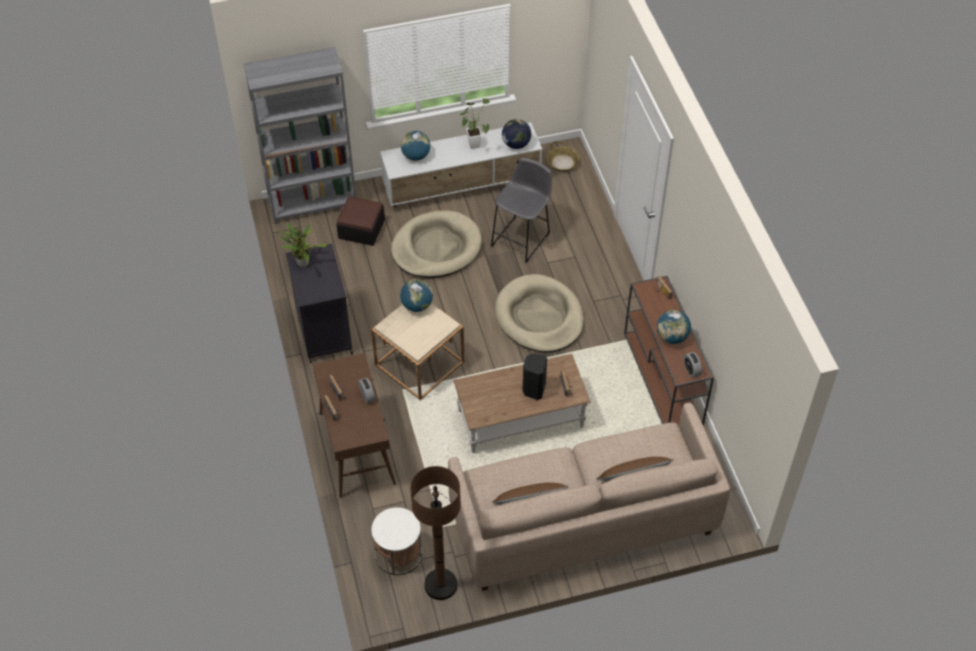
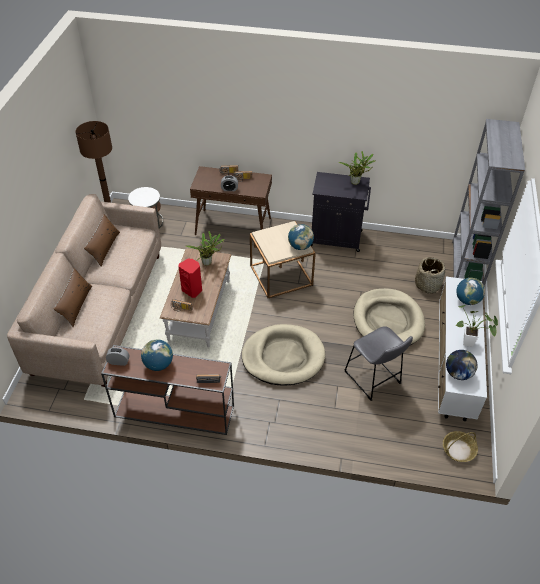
camera: 115 degrees right, 5 degrees down
ottoman [336,196,385,246] -> basket [415,257,445,294]
black speaker [523,354,547,400] -> red speaker [179,259,202,298]
none -> potted plant [185,231,225,266]

